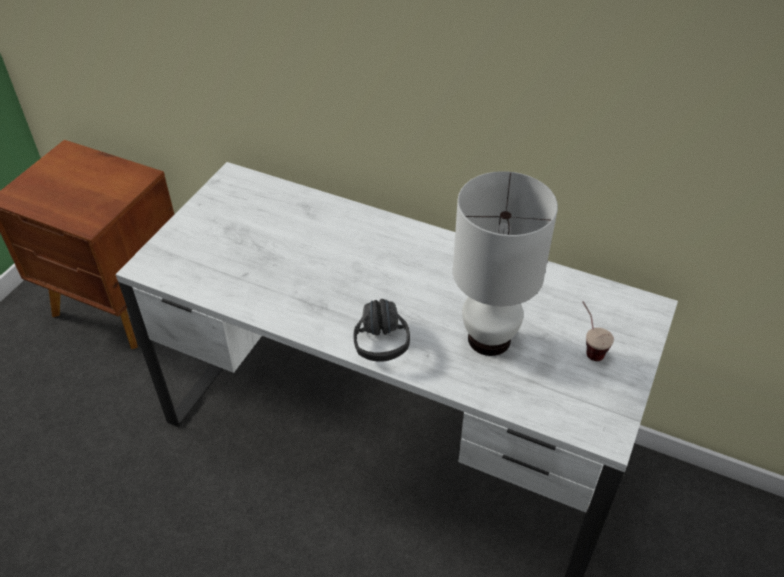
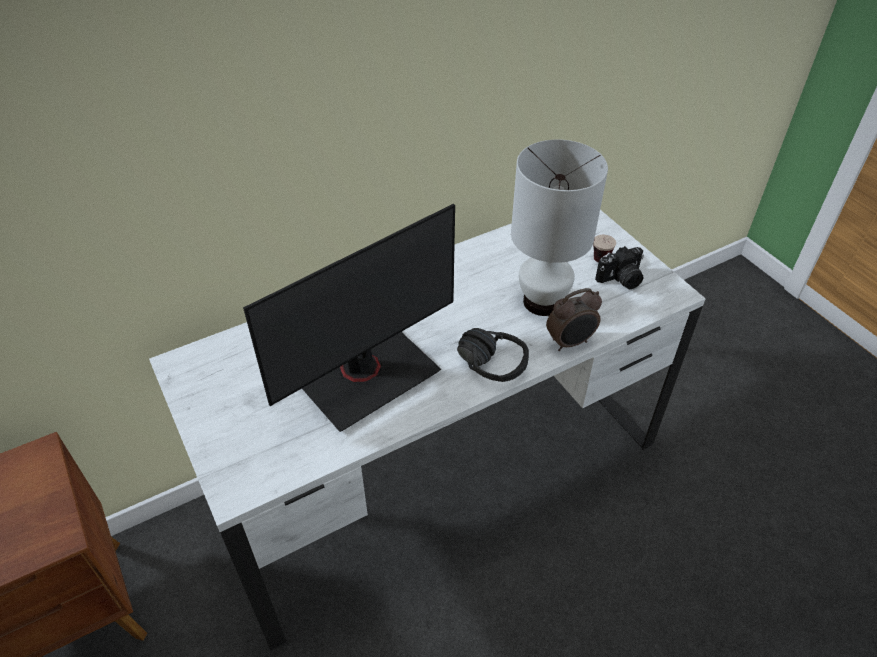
camera: 55 degrees left, 0 degrees up
none -> monitor [243,204,455,432]
none -> alarm clock [546,288,602,351]
none -> camera [595,246,644,289]

